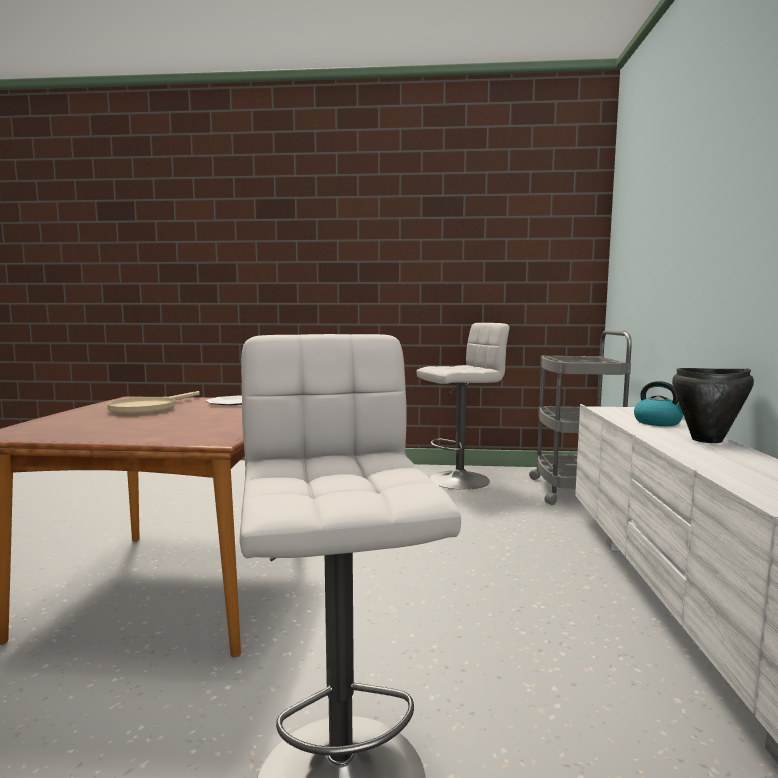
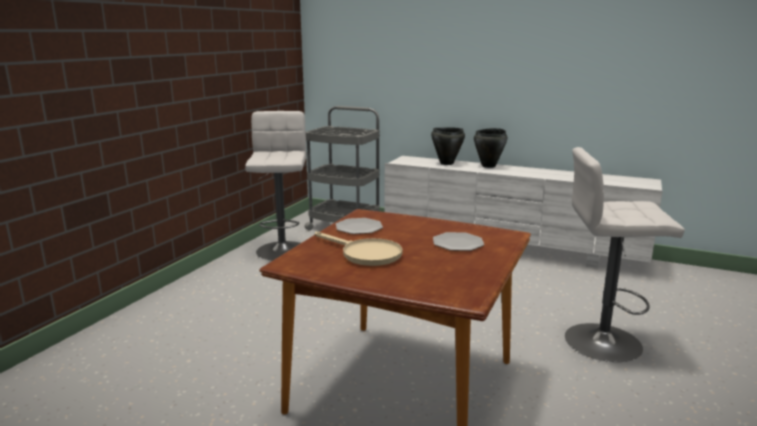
camera: 70 degrees left, 10 degrees up
kettle [634,381,683,426] -> black cooking pot [431,128,465,165]
none -> plate [433,232,484,251]

